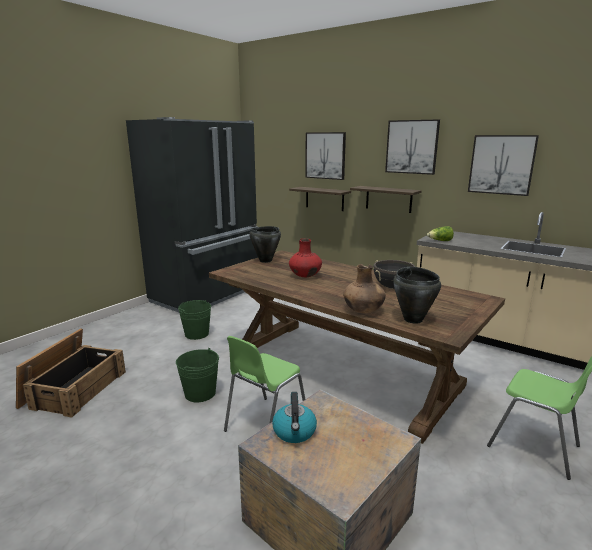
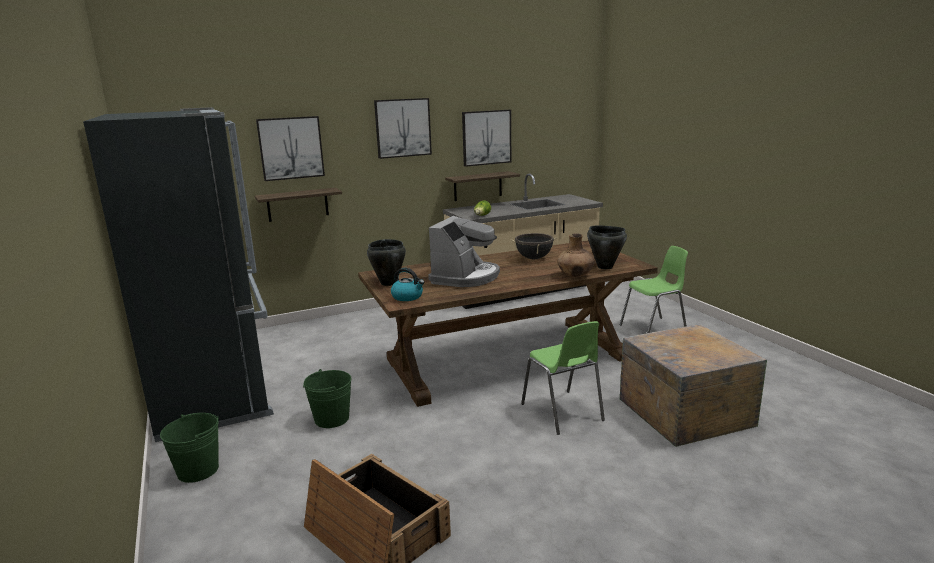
camera: 60 degrees left, 0 degrees up
green bucket [176,348,219,402] -> green bucket moved to [160,413,219,483]
kettle [272,392,317,443] -> kettle moved to [391,268,424,301]
red vase [289,238,322,277] -> coffee machine [428,216,500,287]
shelf [350,186,422,213] -> shelf moved to [445,171,520,201]

